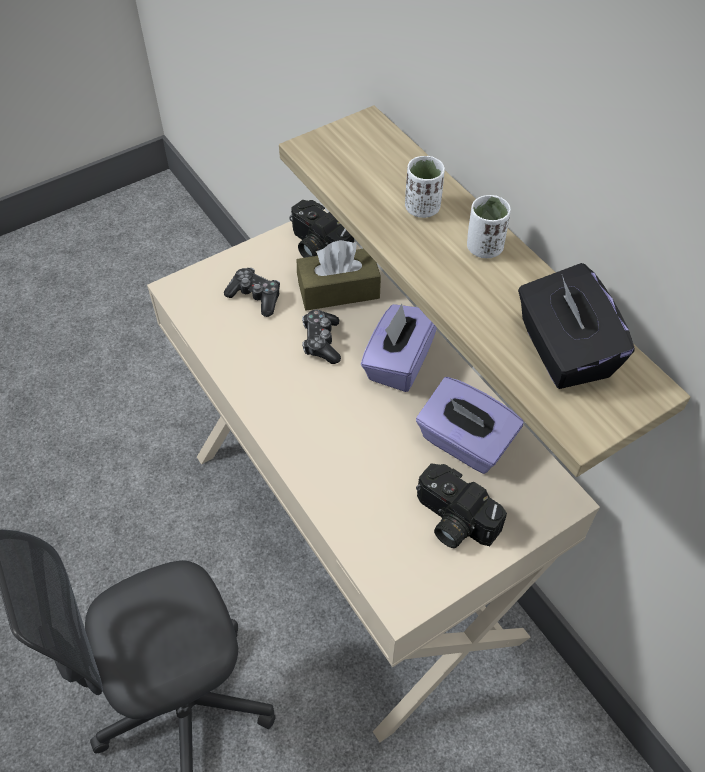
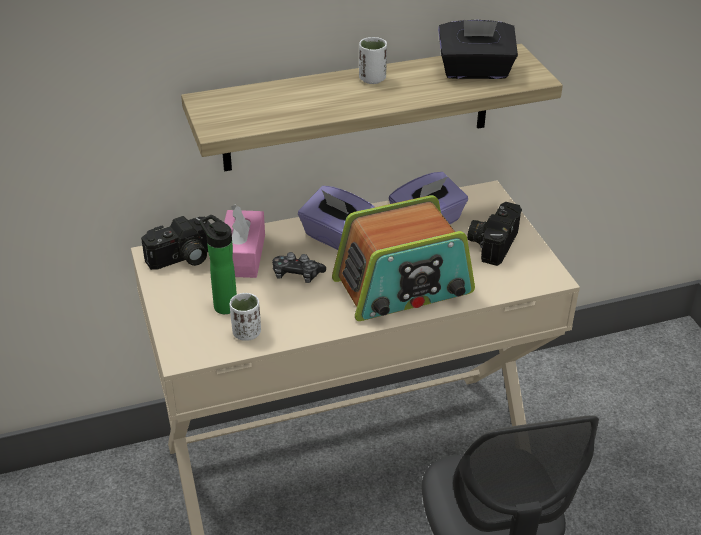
camera: 75 degrees left, 15 degrees down
game controller [224,267,280,317] -> bottle [199,215,237,314]
brown tissue box [297,240,381,311] -> pink tissue box [224,205,265,278]
white cup [405,156,445,218] -> white cup moved to [229,293,261,341]
camera [416,463,507,548] -> camera turned 150 degrees clockwise [467,202,522,266]
none -> radio [332,195,475,321]

